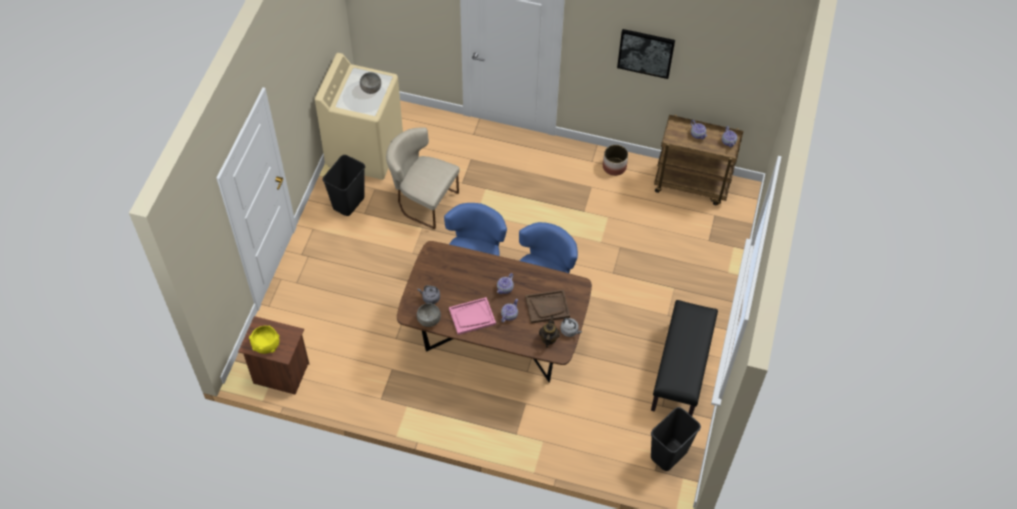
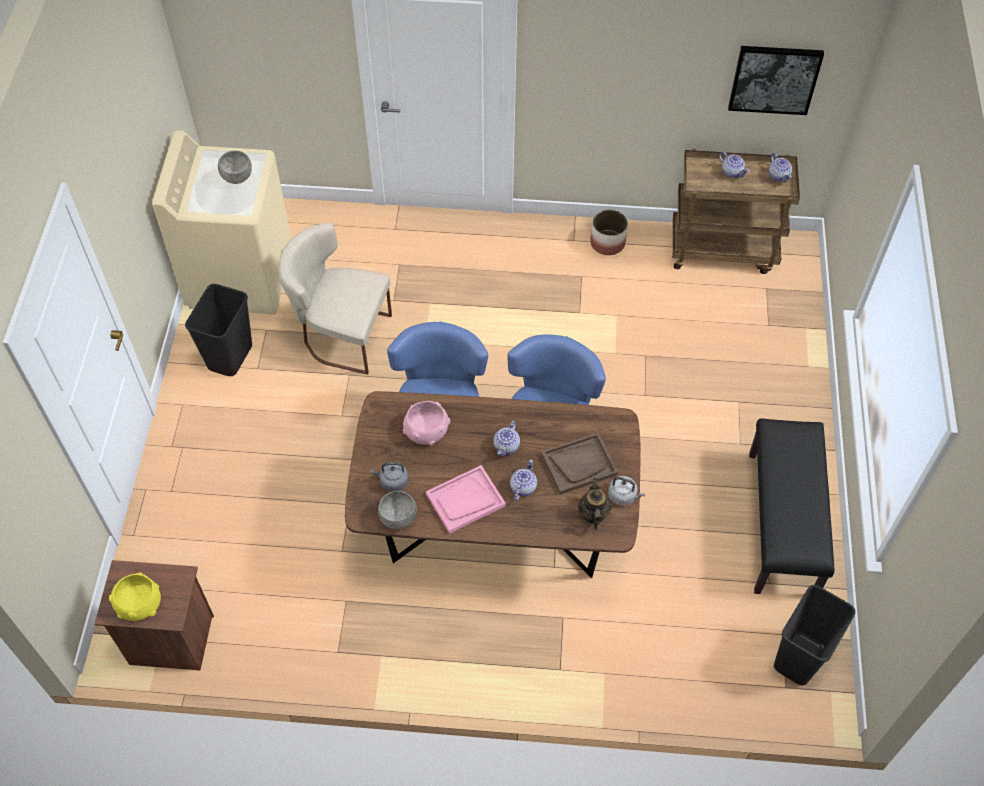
camera: 10 degrees left, 0 degrees up
picture [617,29,675,79] -> picture moved to [728,46,824,115]
none -> pink bowl [403,401,450,445]

